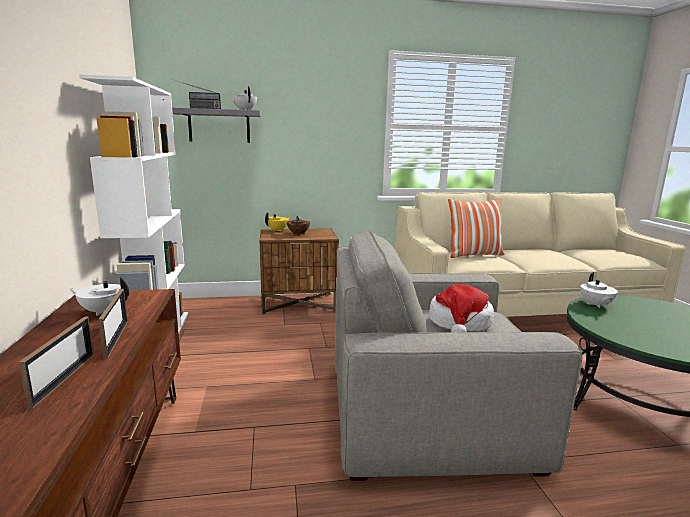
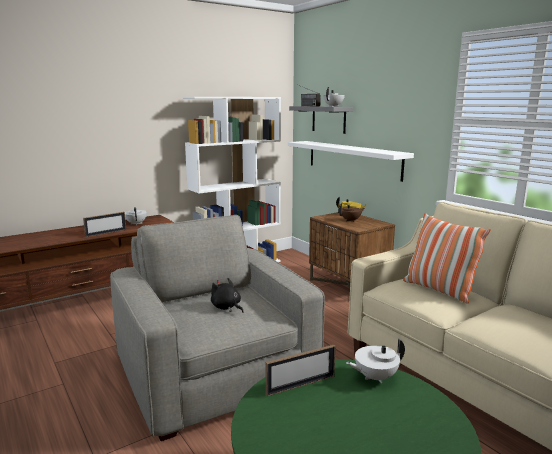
camera: 65 degrees right, 0 degrees up
picture frame [19,316,94,409] -> picture frame moved to [265,345,336,396]
hat [429,284,494,332] -> black plush toy [211,278,243,313]
none -> white shelf [288,141,414,182]

